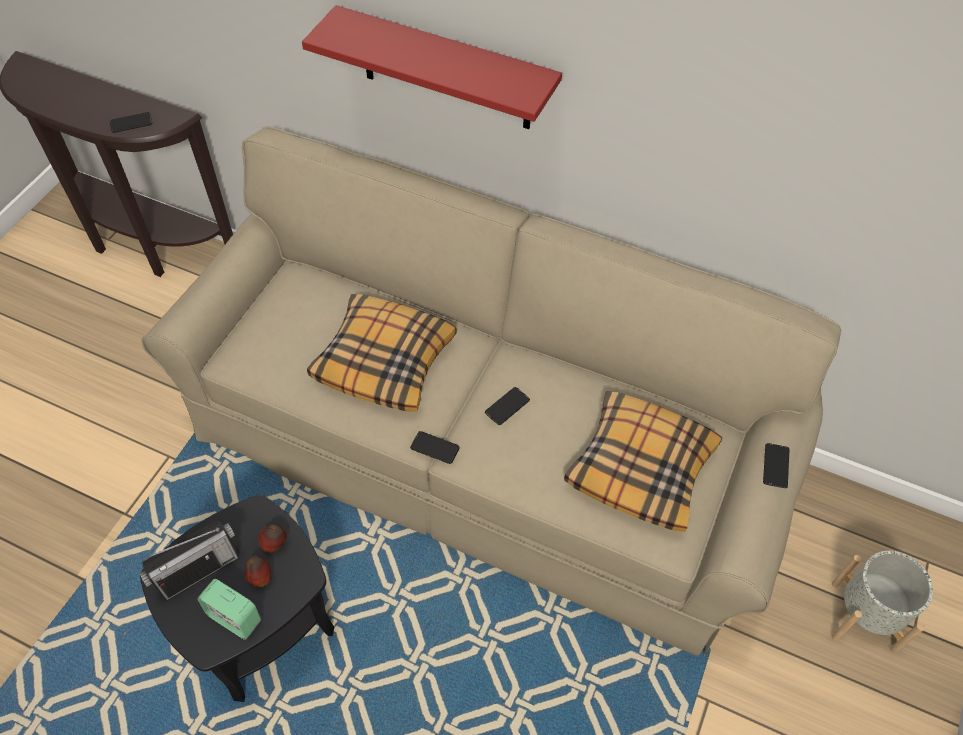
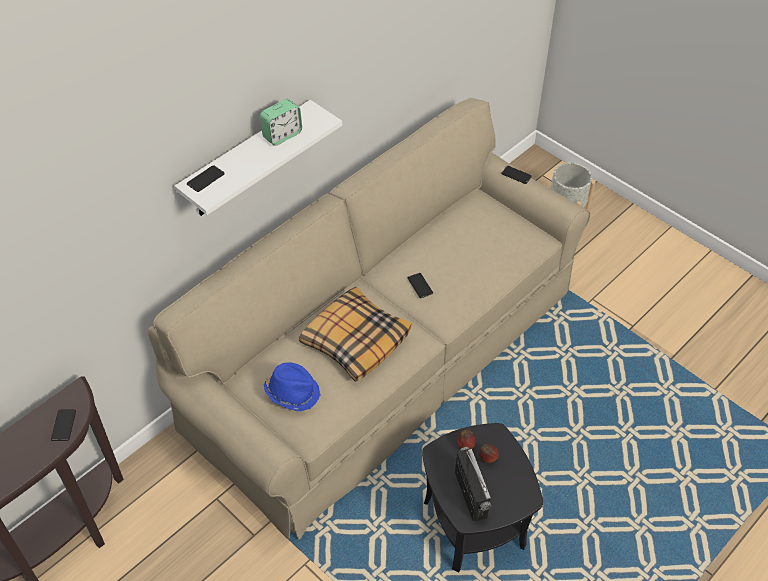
camera: 70 degrees left, 5 degrees down
alarm clock [197,579,261,640] -> alarm clock moved to [260,99,302,146]
red shelf [302,5,562,129] -> white shelf [175,100,342,216]
phone [410,431,460,464] -> phone moved to [187,165,225,192]
pillow [564,391,722,532] -> none
none -> blue hat [264,362,321,412]

